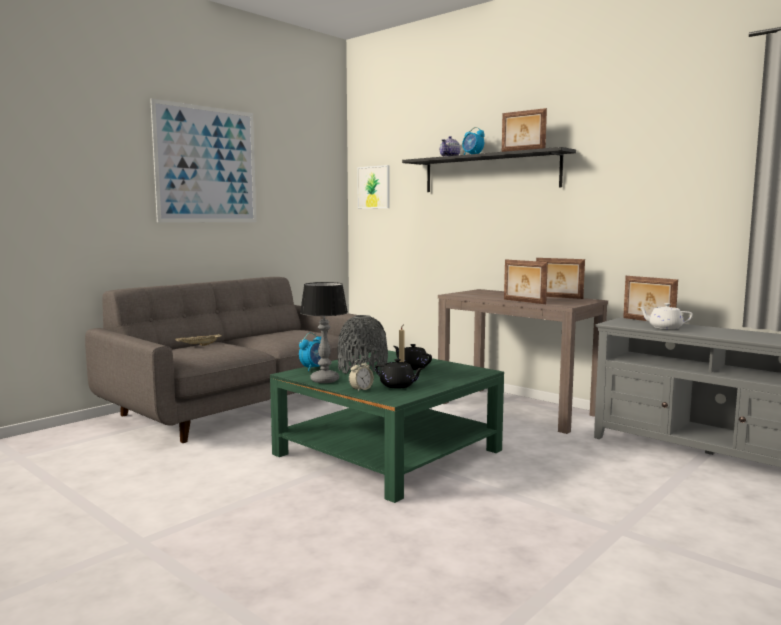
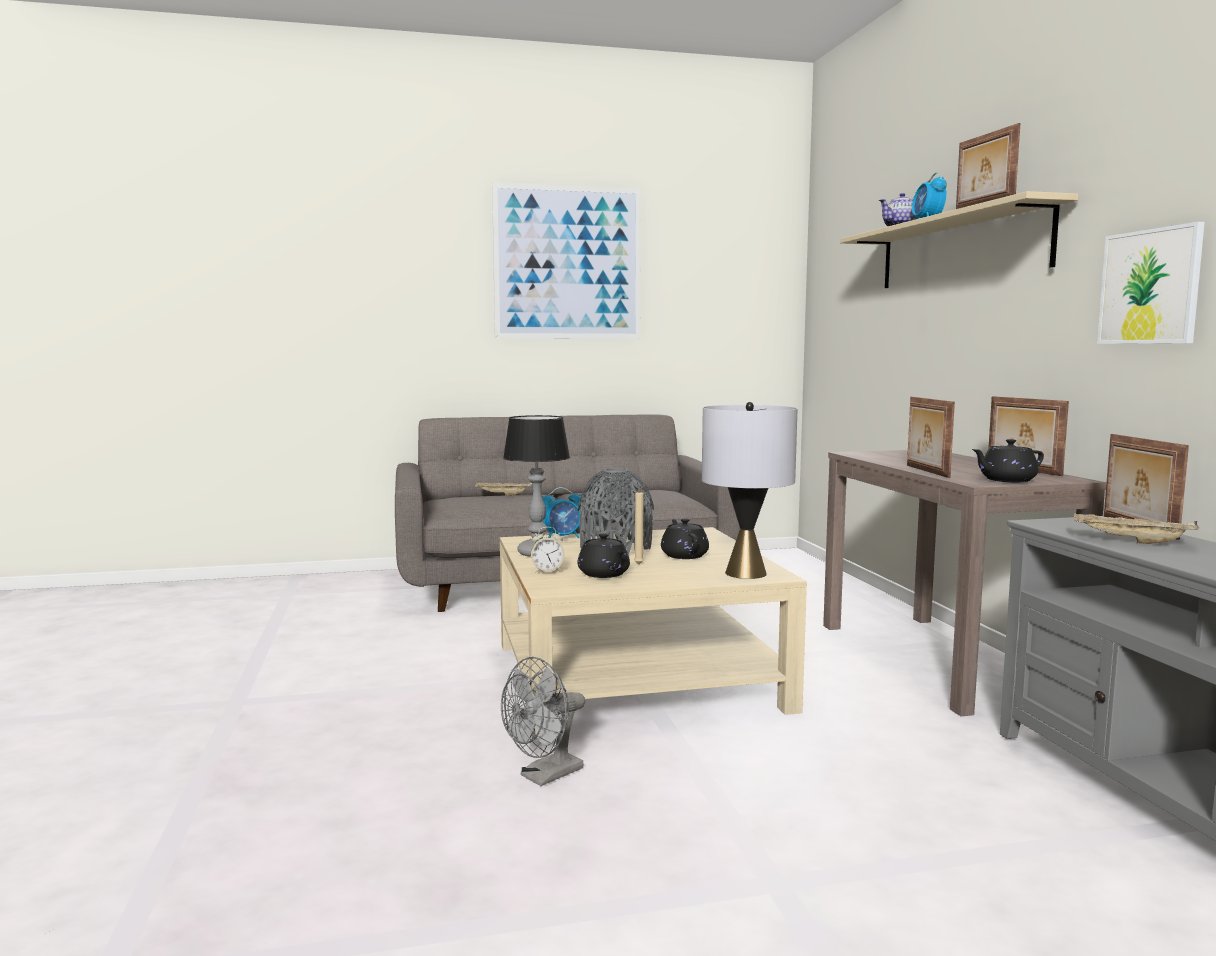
camera: 35 degrees right, 0 degrees up
green coffee table [270,350,504,503] -> beige coffee table [500,527,807,740]
picture [357,165,389,209] -> picture moved to [1097,222,1205,344]
black shelf [402,147,576,192] -> beige shelf [840,191,1078,288]
white teapot [638,303,693,329] -> beige tray [1074,513,1199,544]
none -> grey fan [501,657,585,786]
none -> grey table lamp [702,402,798,579]
none -> black teapot [972,439,1044,482]

